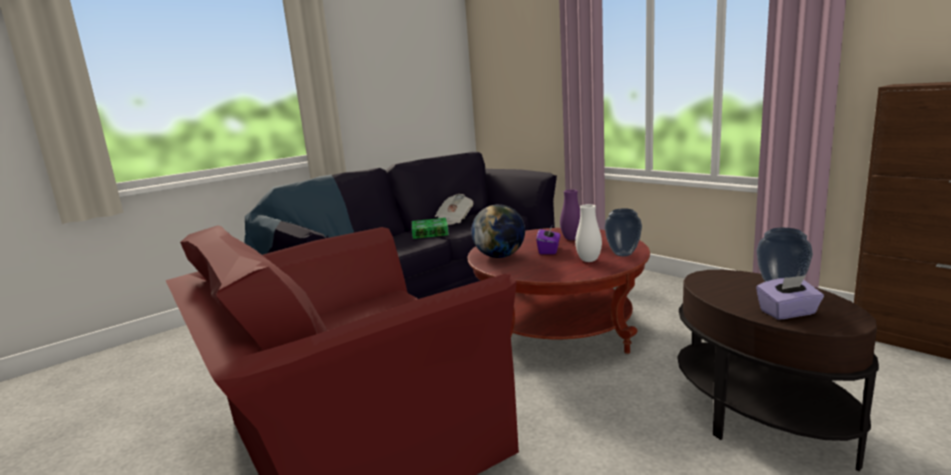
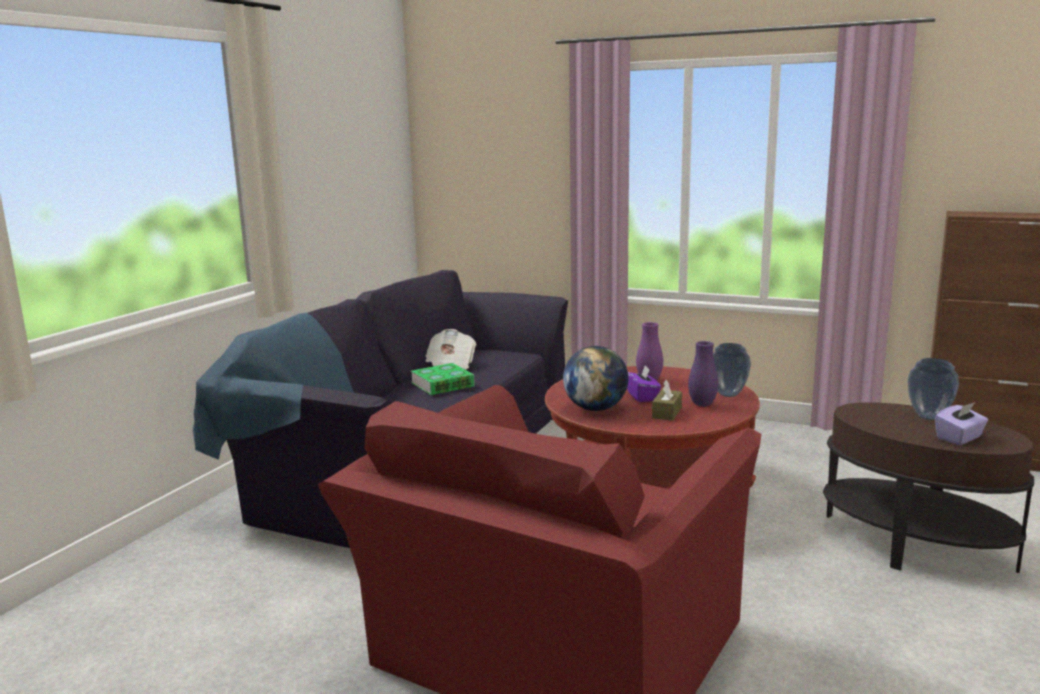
camera: 25 degrees left, 0 degrees up
white vase [575,204,602,262] -> purple vase [688,341,718,407]
none -> brown tissue box [652,380,682,421]

